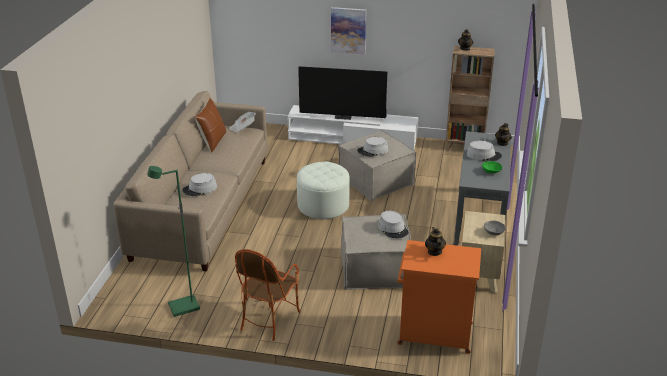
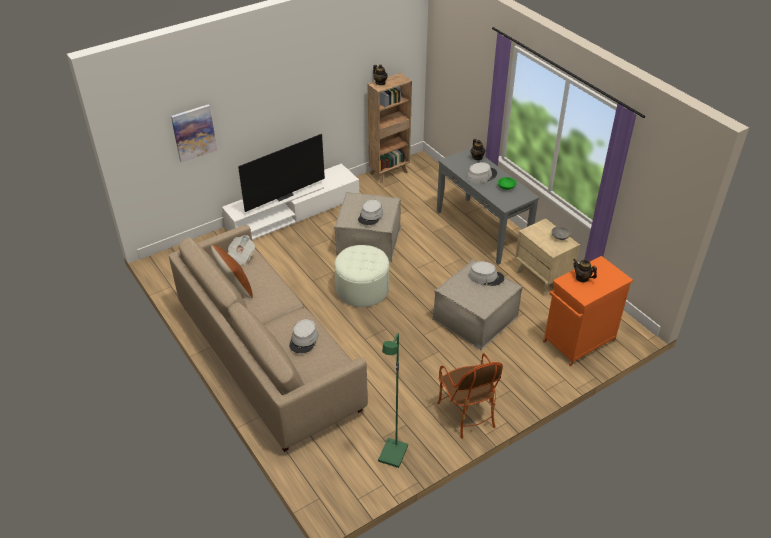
camera: 45 degrees left, 10 degrees up
picture [331,7,366,55] -> picture moved to [171,104,217,163]

